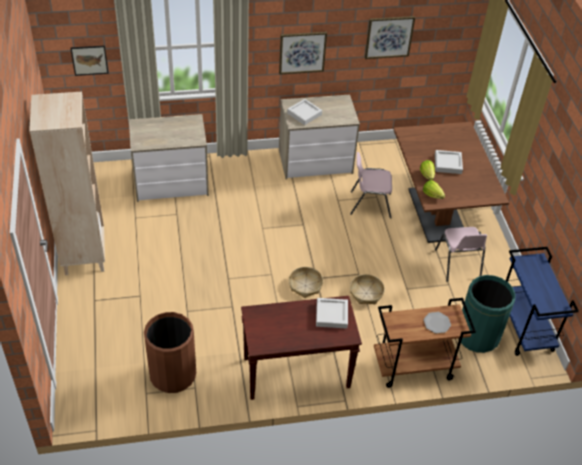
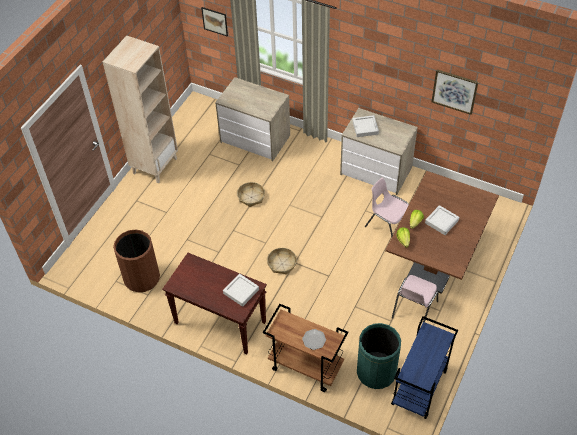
camera: 40 degrees right, 5 degrees up
picture [279,32,327,74] -> none
basket [350,274,385,304] -> basket moved to [237,182,265,207]

